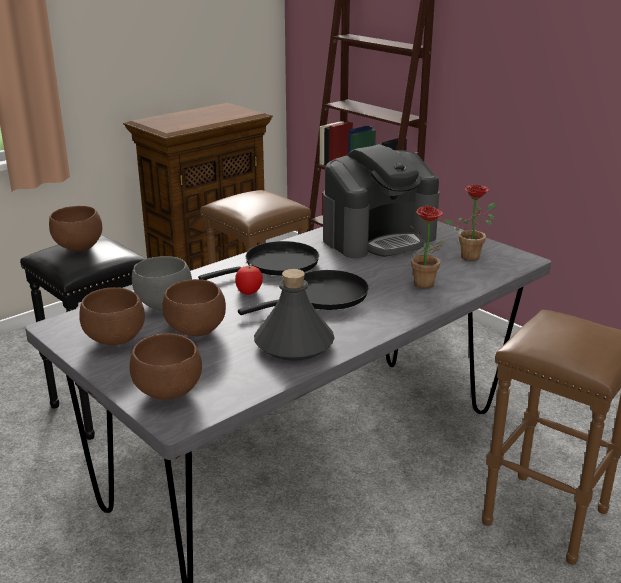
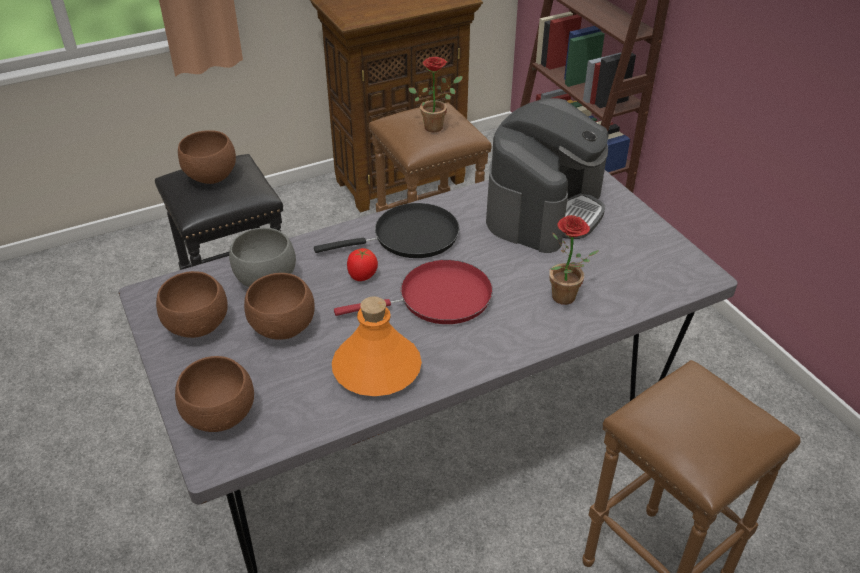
camera: 15 degrees right, 15 degrees up
black frying pan [238,270,369,315] -> red frying pan [334,260,493,324]
grey bottle [254,269,335,361] -> orange bottle [332,296,422,396]
coffee machine [323,145,439,258] -> coffee machine turned 45 degrees counterclockwise [486,98,609,253]
potted plant [444,185,496,261] -> potted plant moved to [409,57,463,132]

